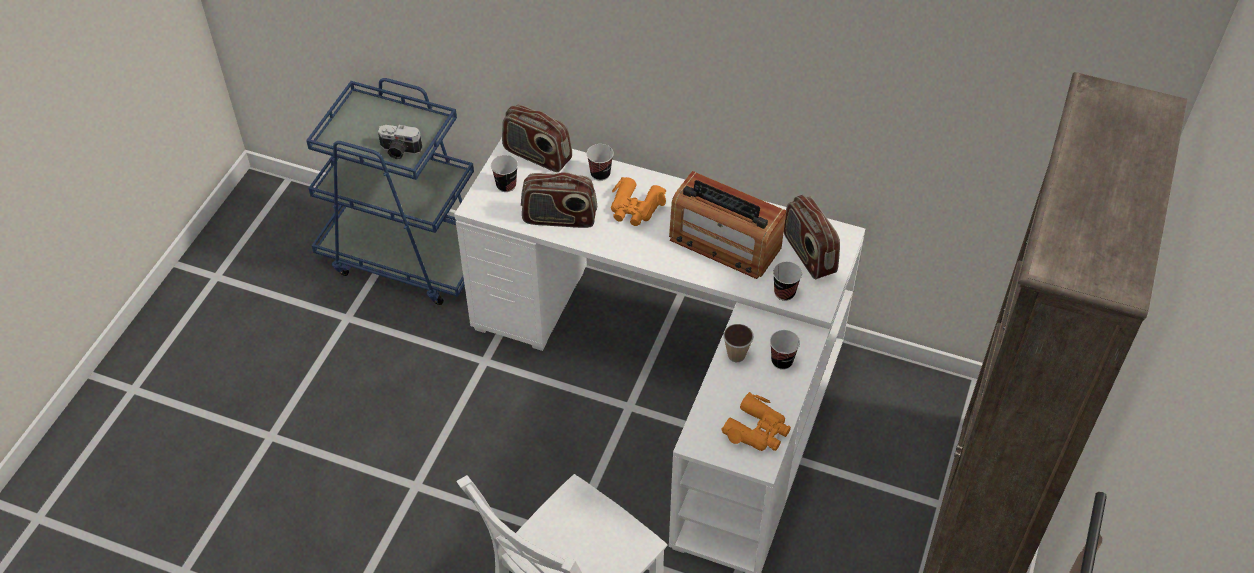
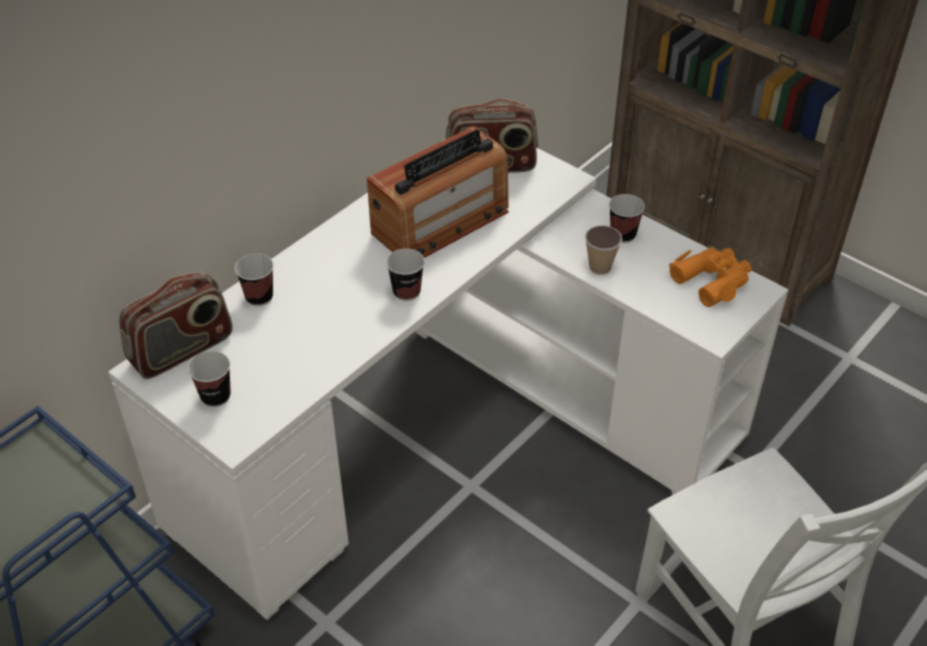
camera: 70 degrees left, 5 degrees down
camera [378,125,423,159] -> none
radio [521,172,597,228] -> none
orange binoculars [611,177,666,226] -> none
cup [773,262,802,301] -> cup moved to [386,249,425,301]

